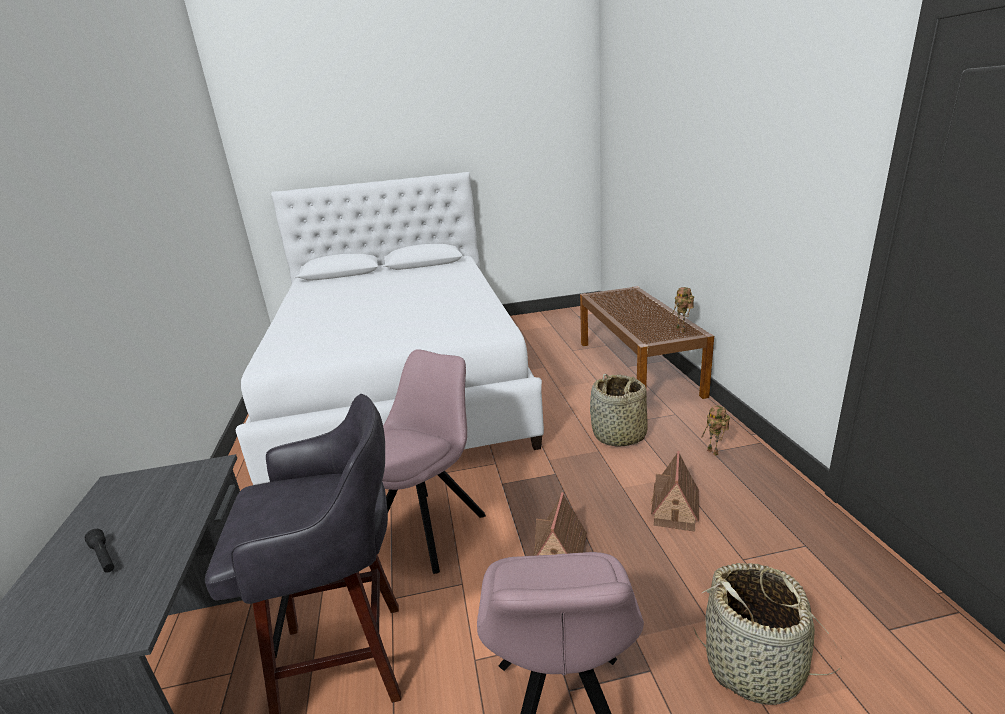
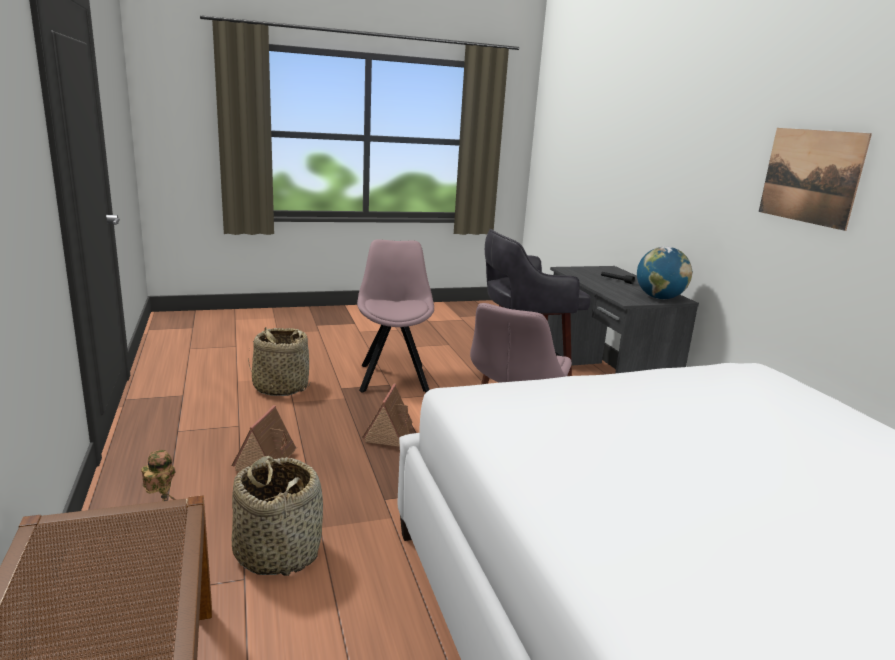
camera: 170 degrees right, 5 degrees down
toy robot [671,287,694,333] -> none
none -> globe [637,247,692,299]
none -> picture [759,128,872,231]

